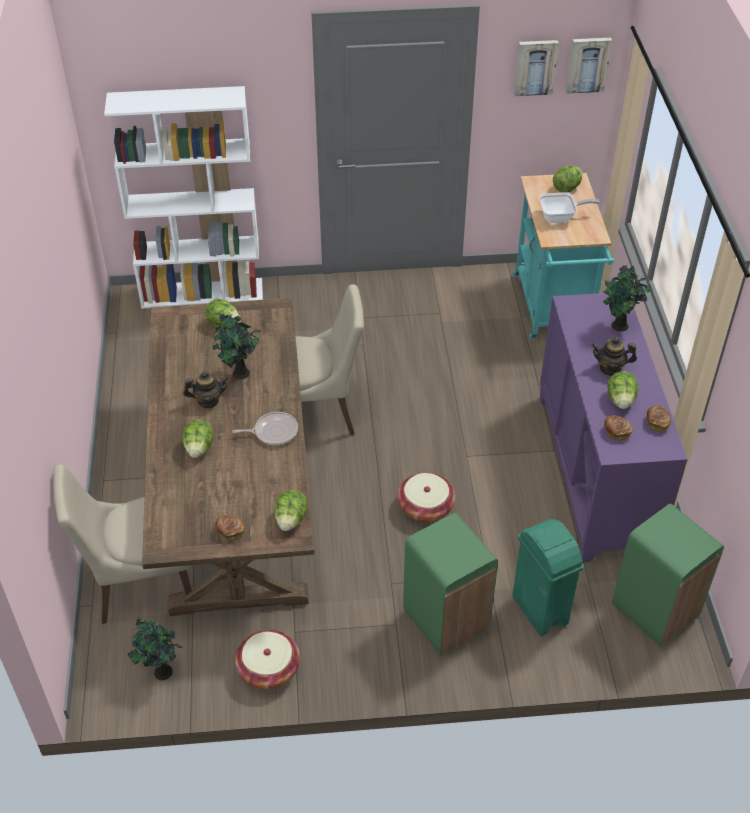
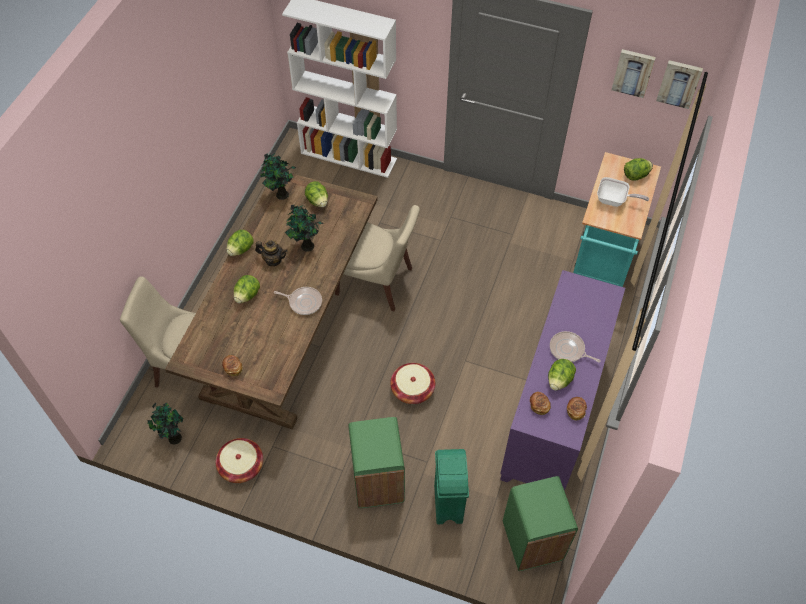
camera: 25 degrees right, 10 degrees up
lettuce [274,490,307,531] -> lettuce moved to [227,230,253,256]
teapot [591,337,637,376] -> frying pan [550,331,601,363]
potted plant [603,265,653,331] -> potted plant moved to [260,153,297,200]

